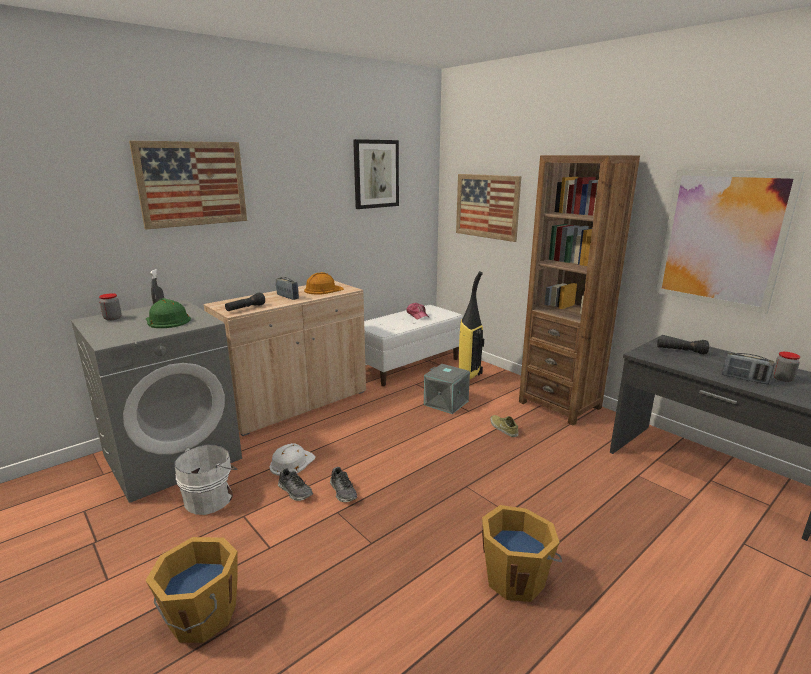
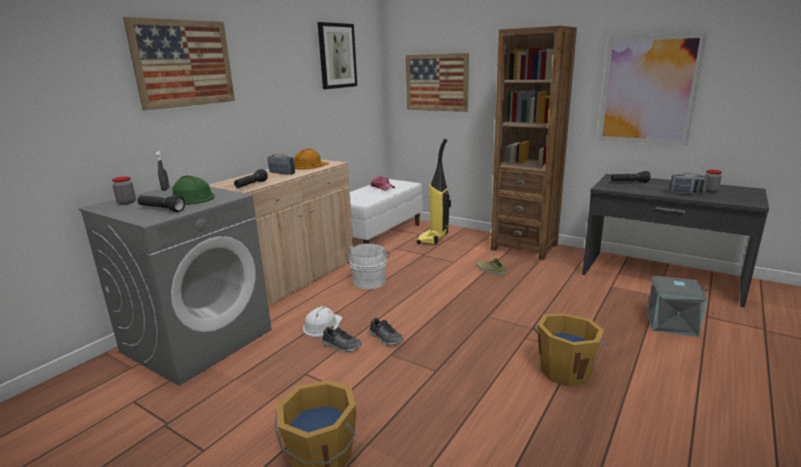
camera: 15 degrees left, 0 degrees up
white bucket [174,444,238,515] -> white bucket moved to [349,243,390,289]
grey storage box [424,364,470,414] -> grey storage box moved to [647,276,707,337]
none -> black flashlight [137,195,185,212]

